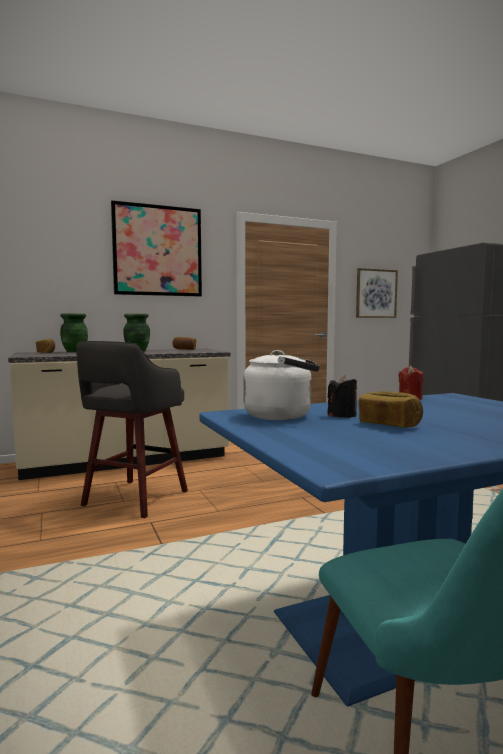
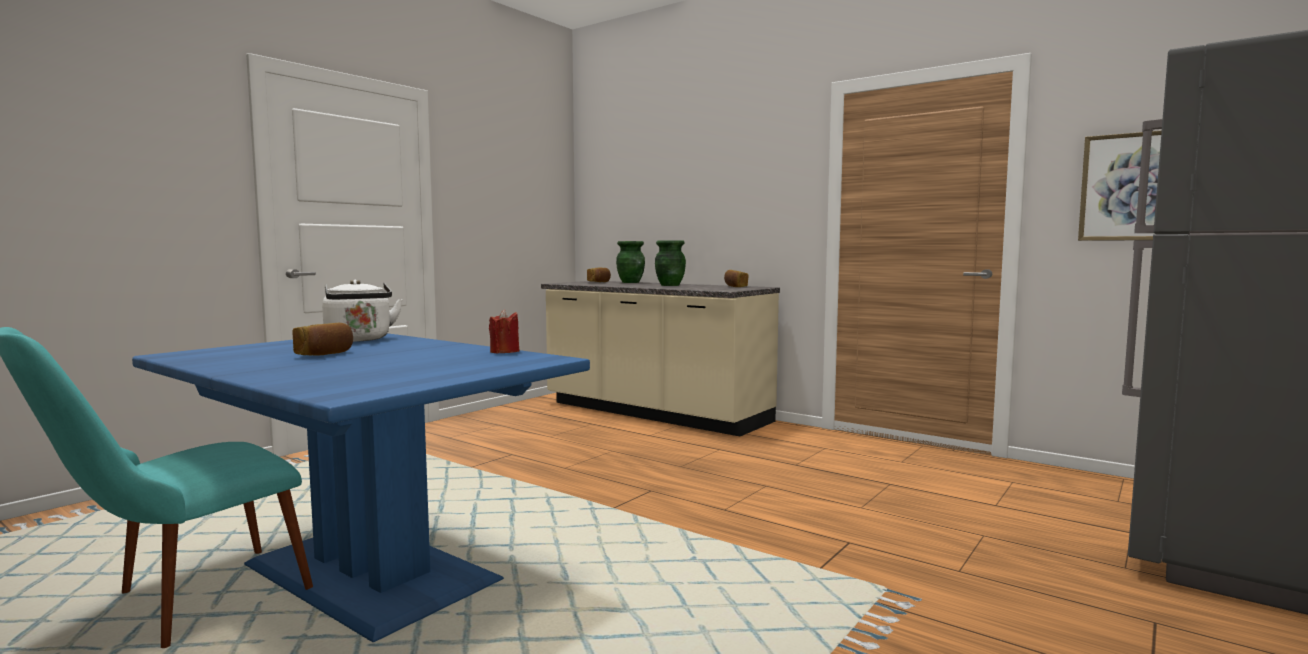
camera: 60 degrees right, 0 degrees up
grey stool [76,341,188,518] -> none
picture [111,200,202,297] -> none
black candle [327,375,357,418] -> none

